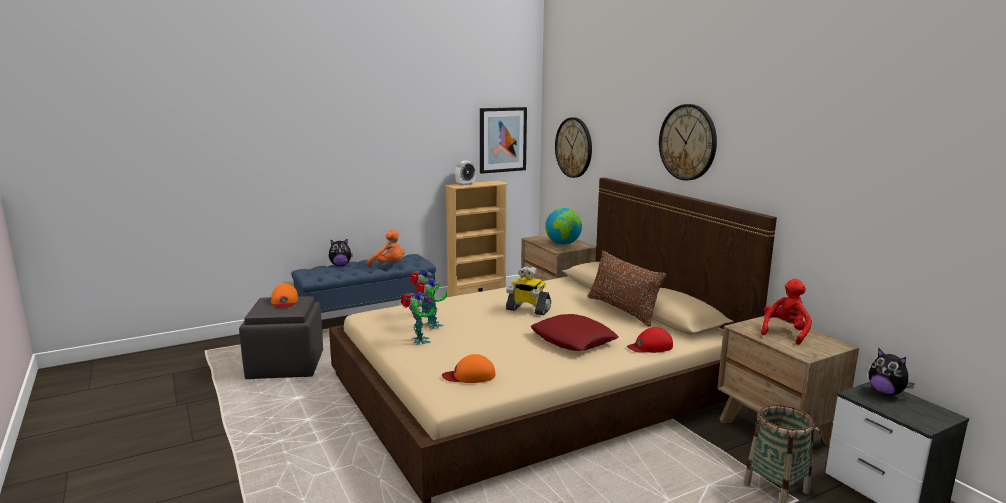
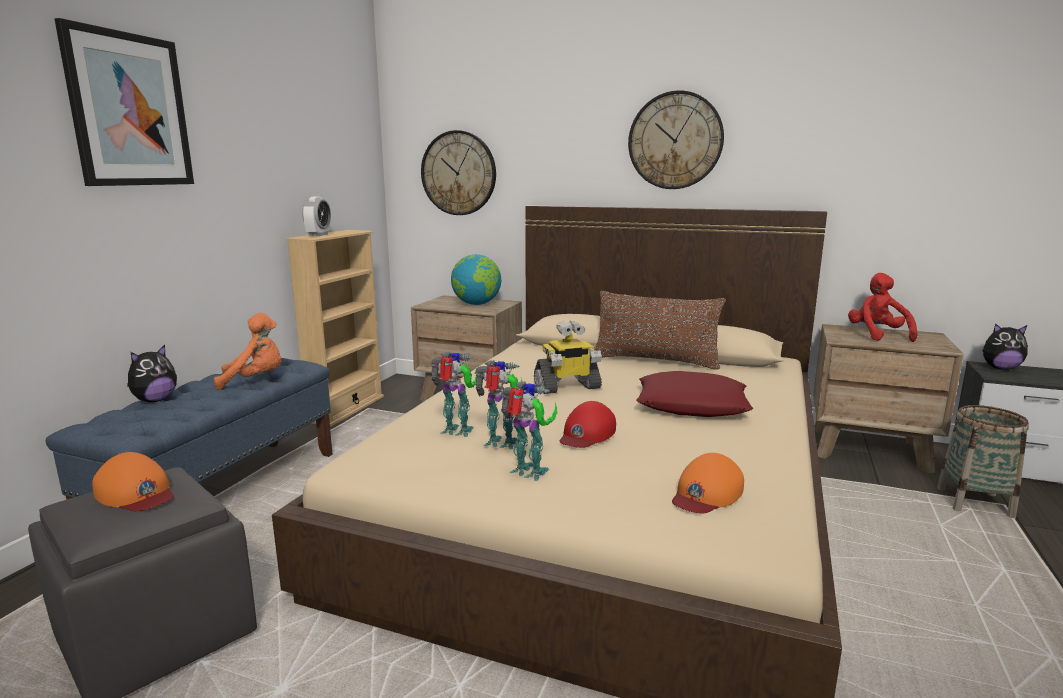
camera: 40 degrees left, 0 degrees up
picture [480,107,527,174] -> picture moved to [55,18,194,186]
red cap [627,327,673,353] -> red cap moved to [559,401,616,448]

